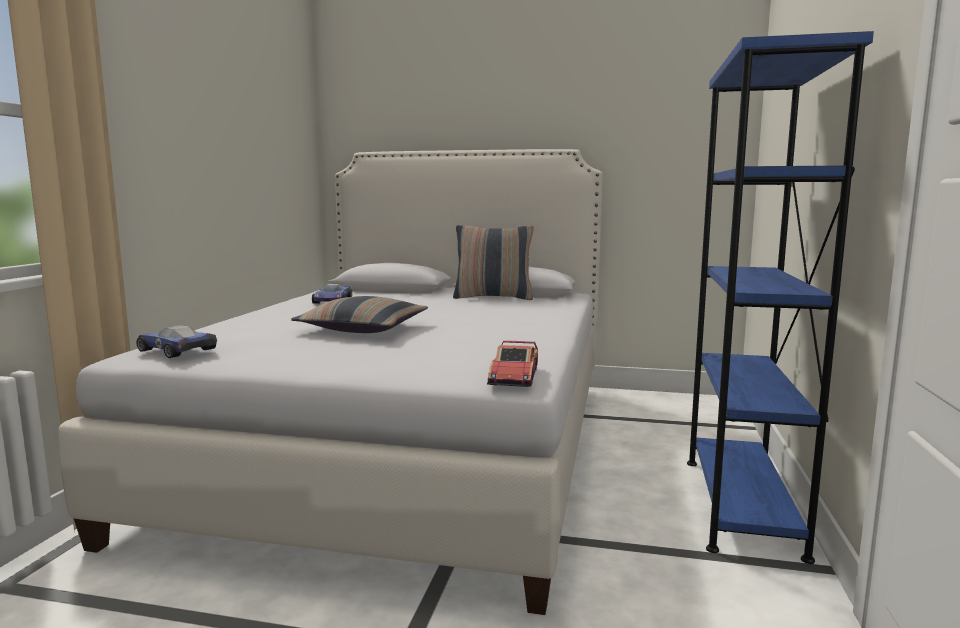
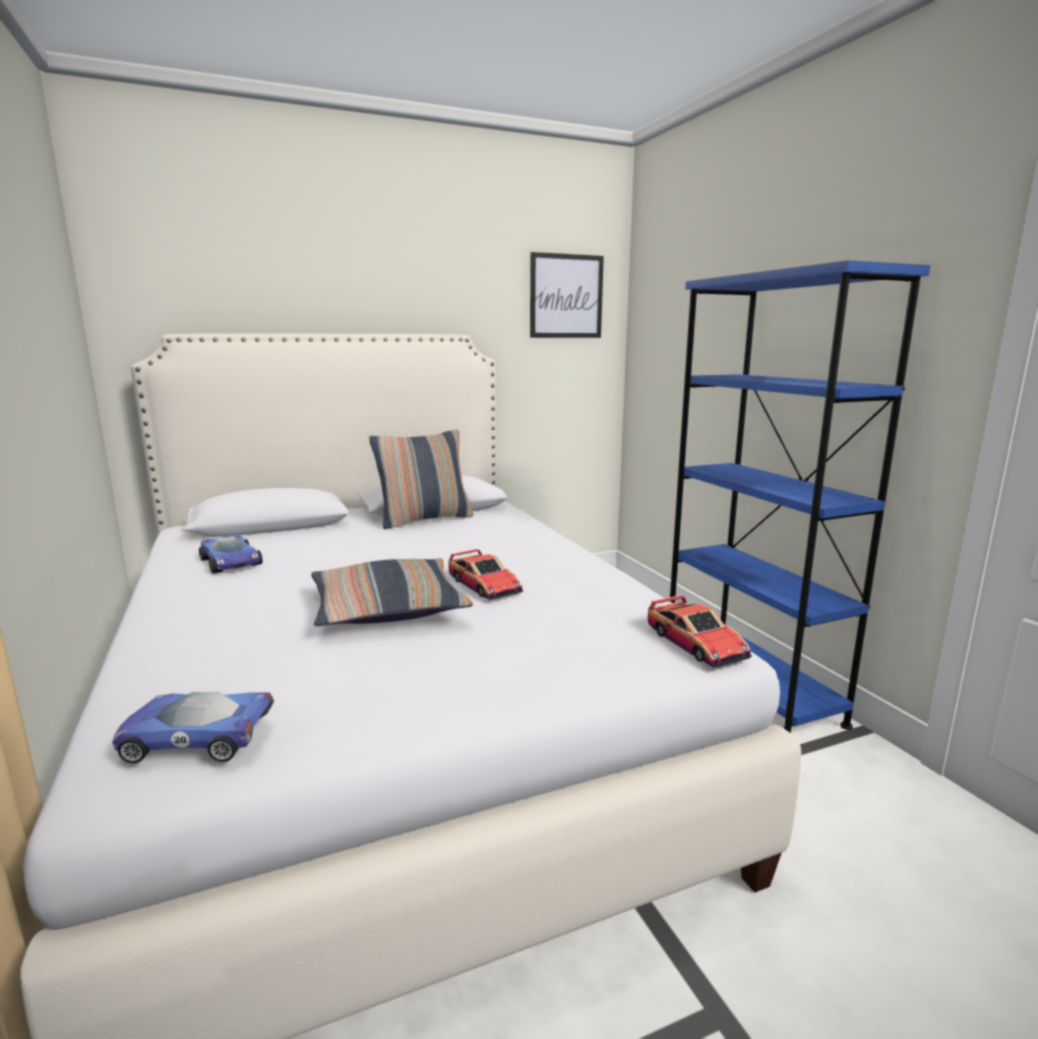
camera: 35 degrees left, 5 degrees up
none -> toy car [448,549,523,600]
none -> picture [530,252,604,338]

